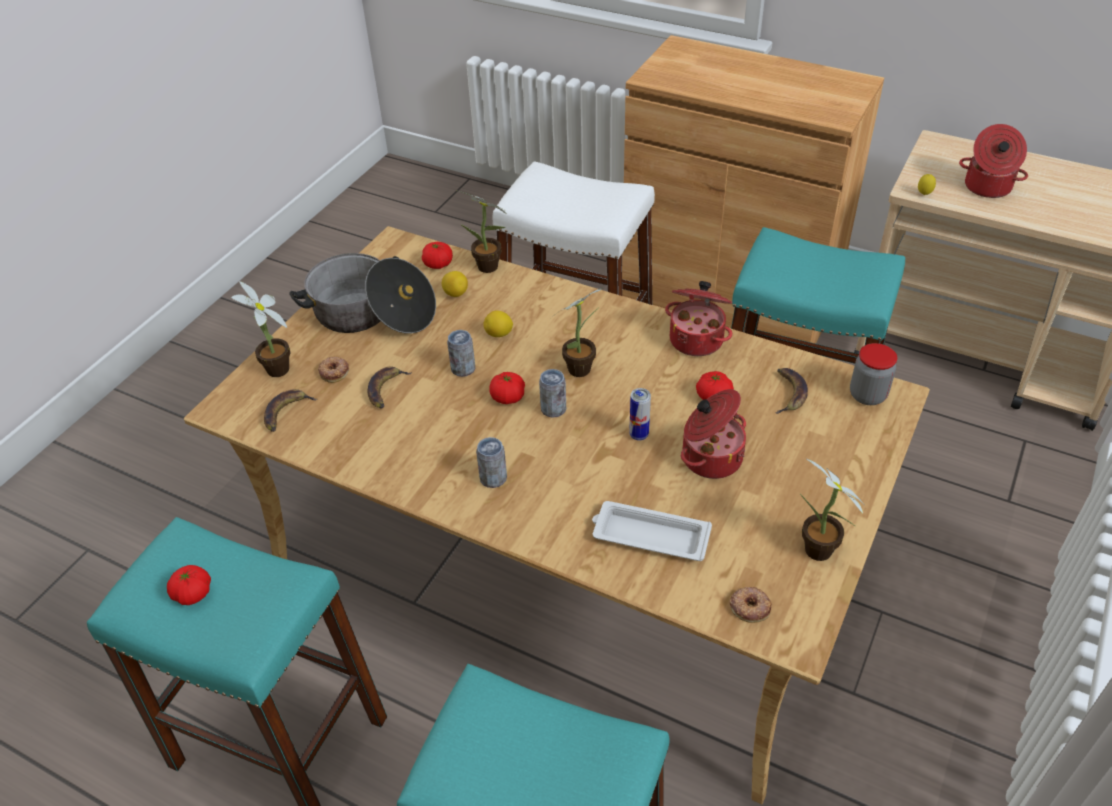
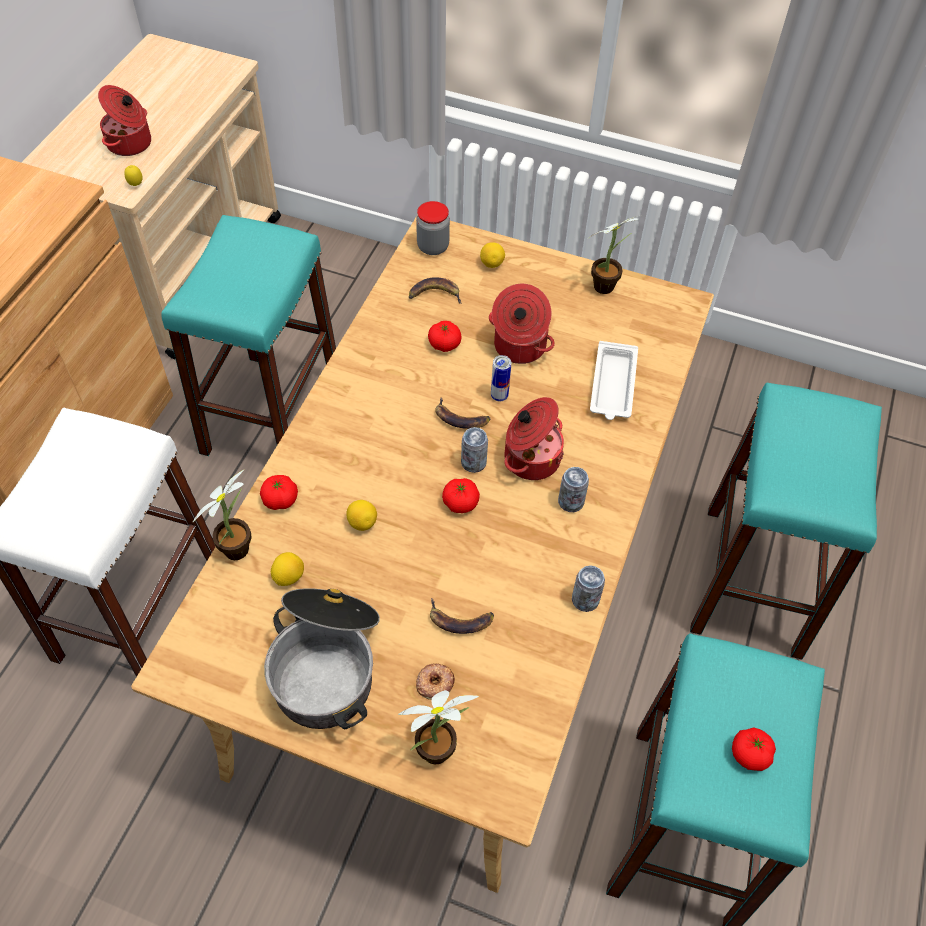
camera: 100 degrees left, 10 degrees up
banana [264,389,317,432] -> banana moved to [435,398,490,429]
tomato [422,242,453,269] -> tomato moved to [260,475,298,510]
can [447,330,476,377] -> can moved to [572,565,605,612]
potted plant [551,287,604,377] -> none
cooking pot [665,281,732,356] -> cooking pot moved to [504,397,564,480]
donut [729,587,772,623] -> none
none -> lemon [480,242,505,268]

